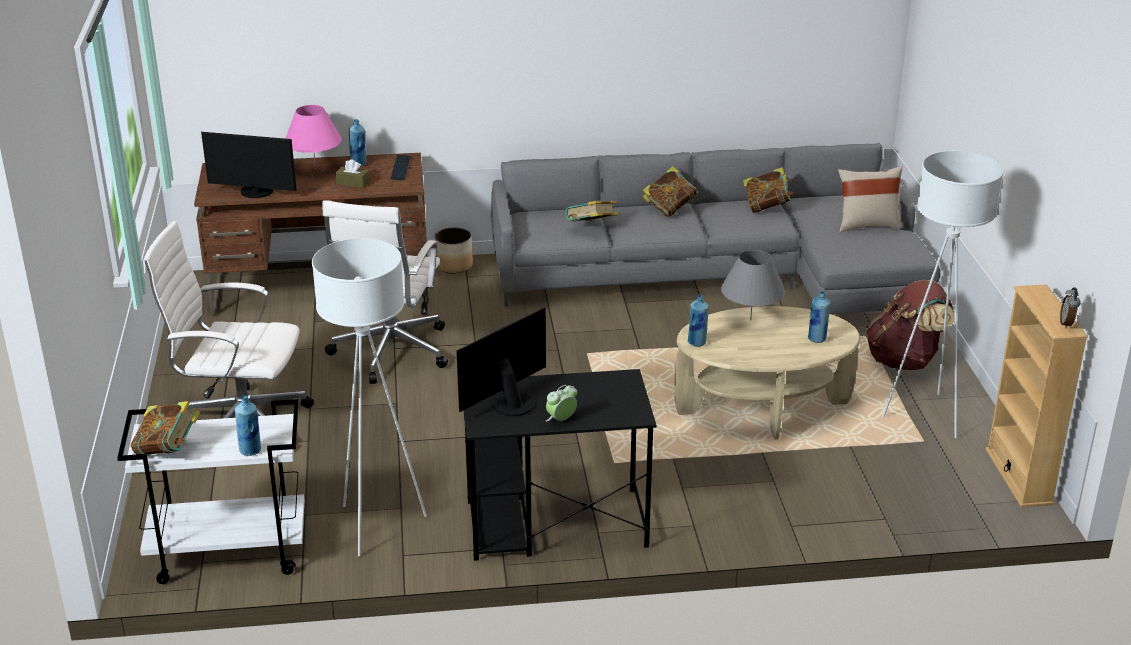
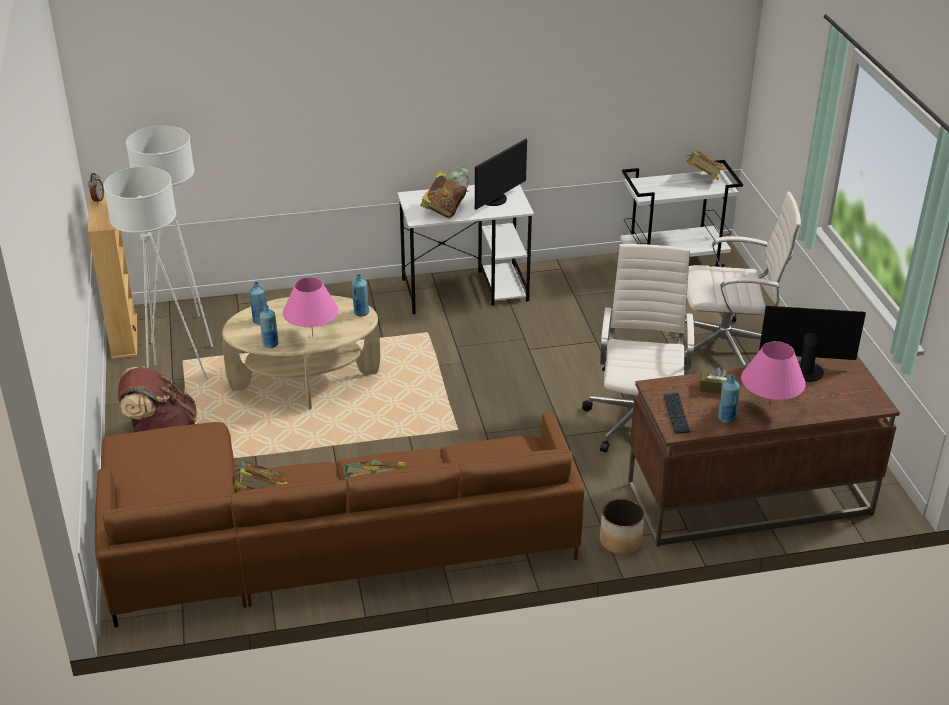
camera: 175 degrees right, 5 degrees up
blue bottle [235,396,261,456] -> blue bottle moved to [259,305,278,348]
white floor lamp [312,238,427,556] -> white floor lamp moved to [126,126,213,347]
black desk [463,369,657,561] -> white desk [397,185,534,314]
grey sofa [491,143,940,314] -> brown sofa [95,411,584,627]
book [565,201,618,221] -> book moved to [420,171,467,219]
grey table lamp [721,250,785,320] -> pink table lamp [283,277,339,337]
beige pillow [838,166,902,232] -> none

